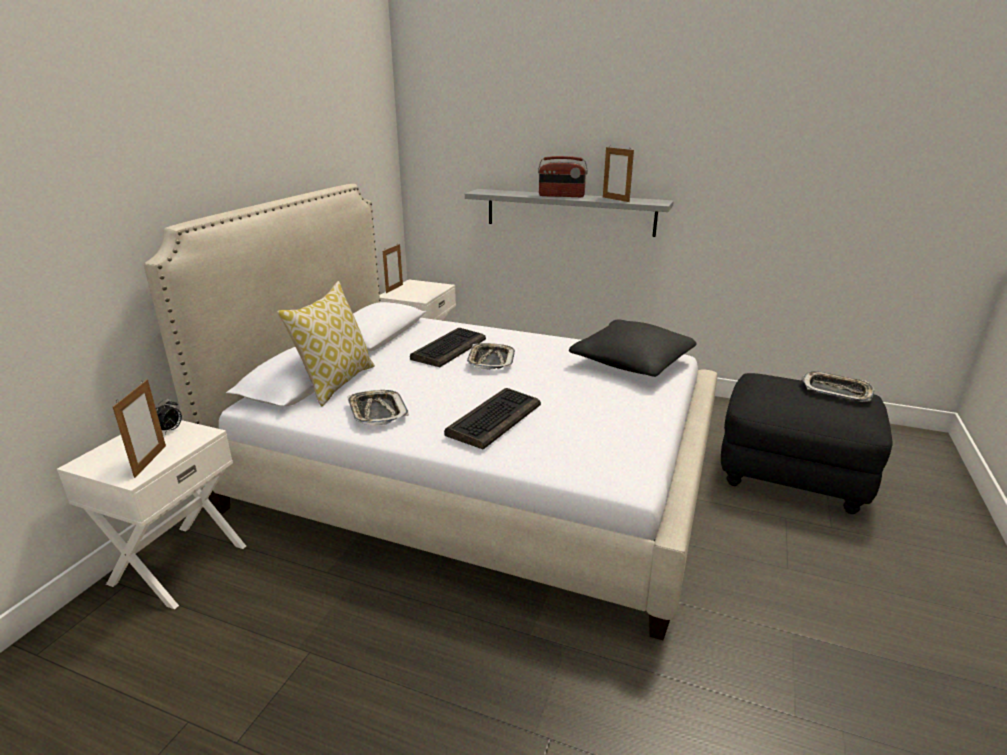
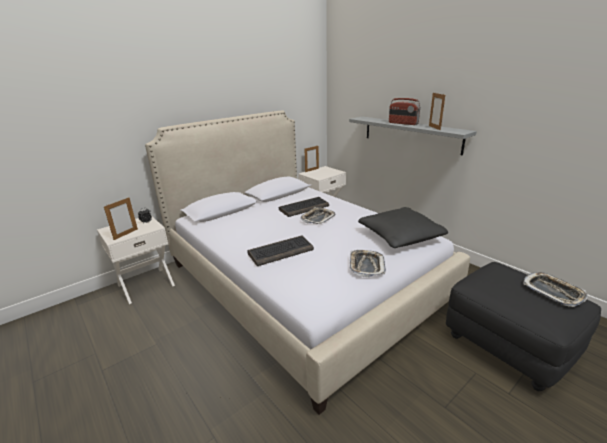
camera: 30 degrees right, 0 degrees up
pillow [277,281,375,406] -> none
tray [347,390,408,426] -> tray moved to [350,250,386,277]

